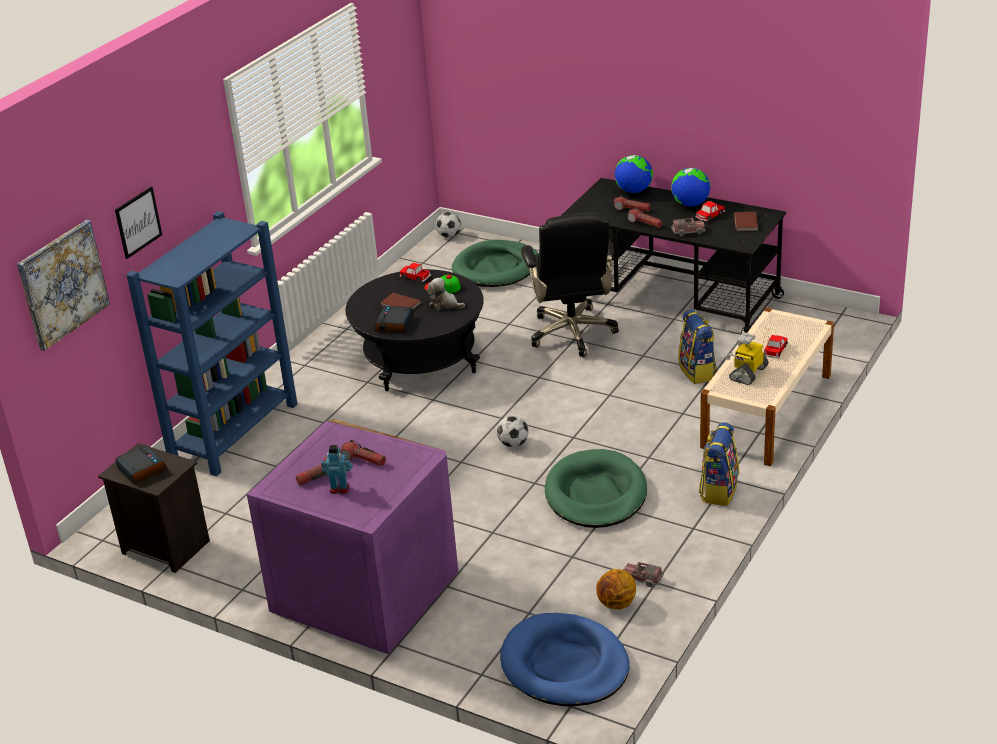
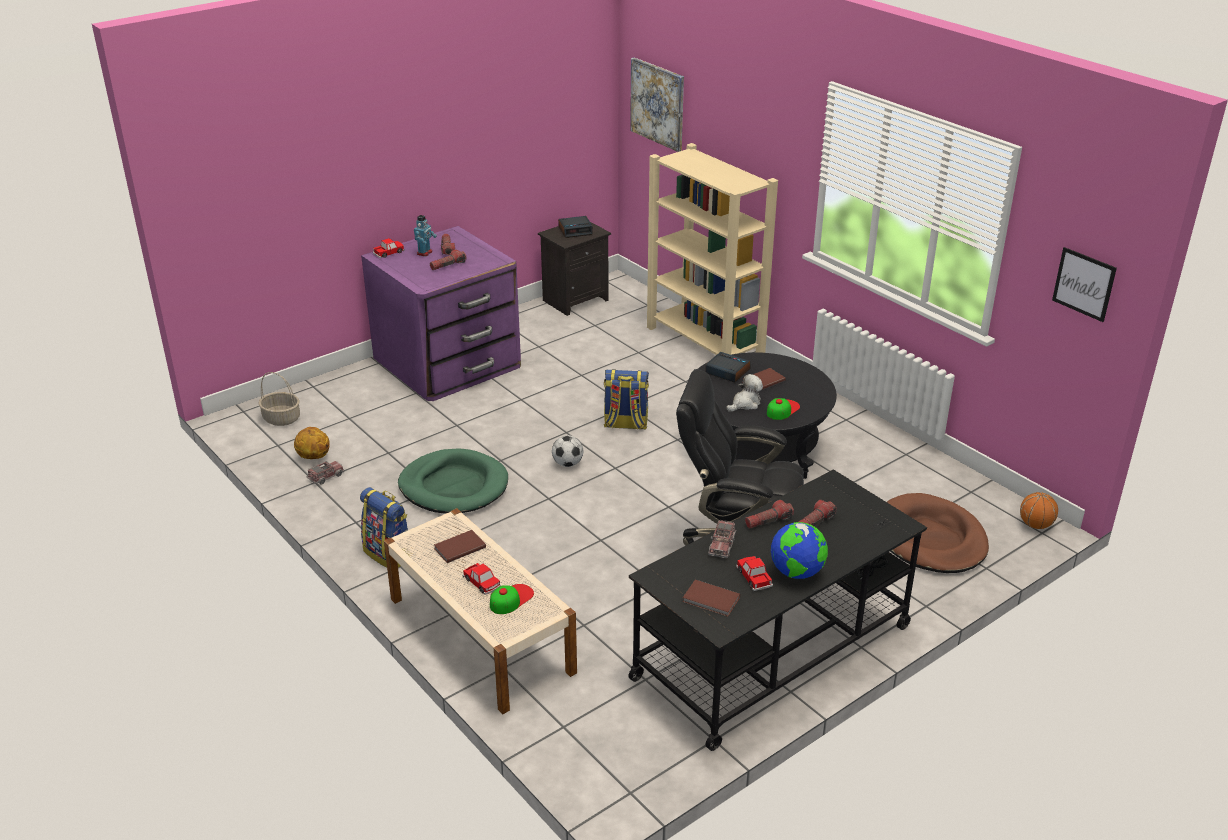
camera: 110 degrees right, 0 degrees up
picture [115,187,162,259] -> picture moved to [1052,247,1117,322]
blue bookcase [126,211,297,476] -> beige bookcase [647,143,778,355]
toy car [400,262,431,282] -> toy car moved to [373,238,405,258]
football [436,212,461,238] -> basketball [1020,492,1058,529]
green dog bed [452,240,538,287] -> brown dog bed [887,493,989,573]
blue dog bed [500,613,630,707] -> basket [258,372,300,426]
globe [615,155,653,193] -> none
backpack [678,310,717,384] -> backpack moved to [604,369,649,430]
toy robot [726,332,769,385] -> brown book [434,530,486,563]
none -> cap [490,584,534,614]

